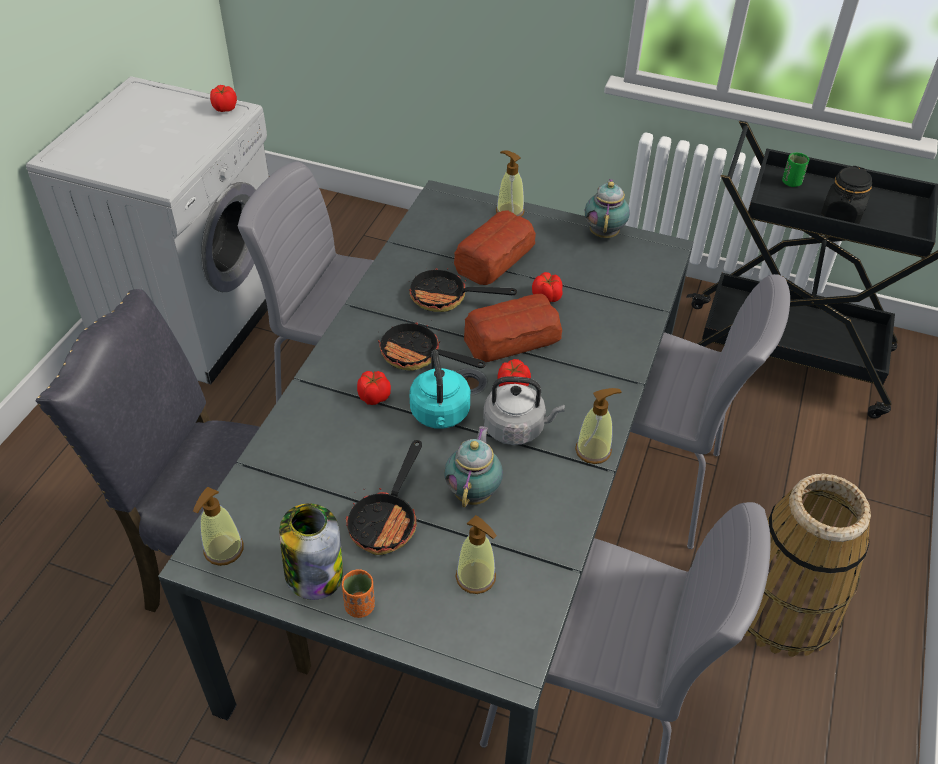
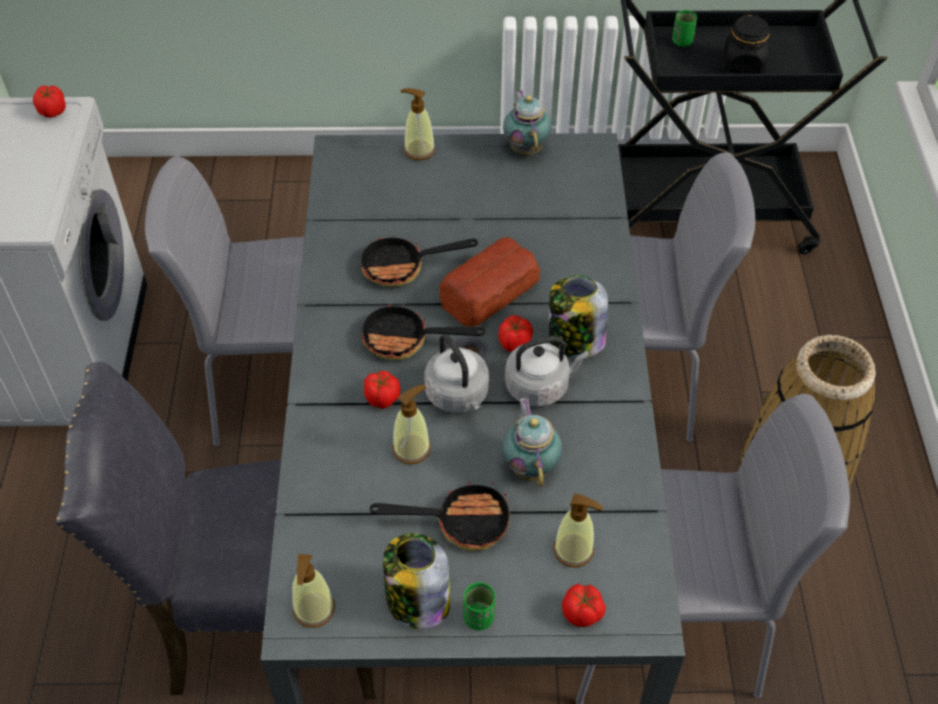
camera: 20 degrees left, 5 degrees up
orange cup [342,569,375,618] -> green cup [463,582,496,630]
frying pan [346,440,422,555] -> frying pan turned 90 degrees counterclockwise [370,482,510,551]
turquoise kettle [410,350,470,429] -> grey kettle [424,334,489,413]
bread [454,210,536,285] -> none
tomato [532,272,563,302] -> tomato moved to [562,584,606,627]
soap dispenser [575,388,621,464] -> soap dispenser moved to [392,385,431,464]
none -> jar [549,276,608,358]

